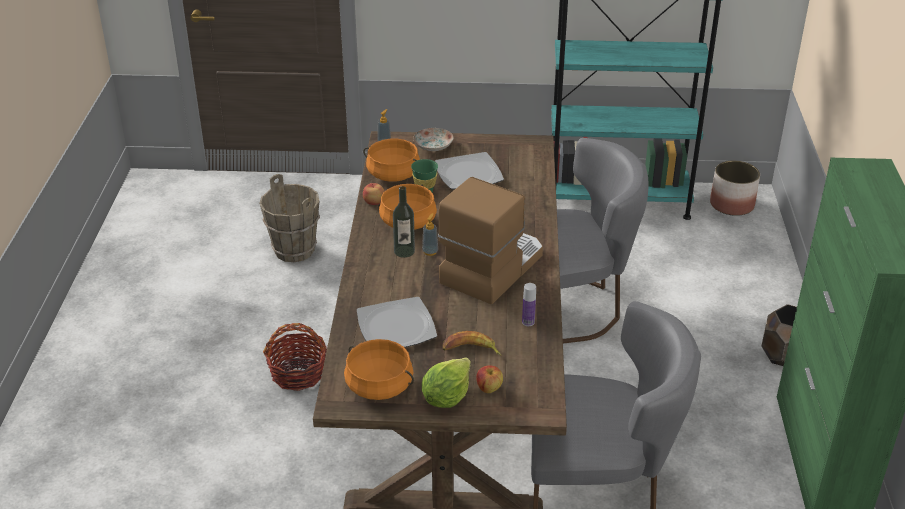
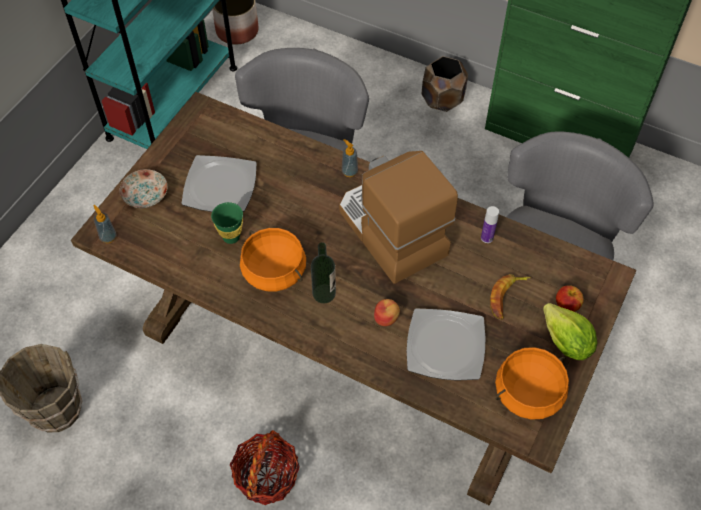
camera: 65 degrees left, 20 degrees up
orange cooking pot [363,139,420,182] -> none
apple [363,183,385,205] -> apple moved to [374,299,400,326]
soap dispenser [422,213,438,256] -> soap dispenser moved to [342,139,358,177]

